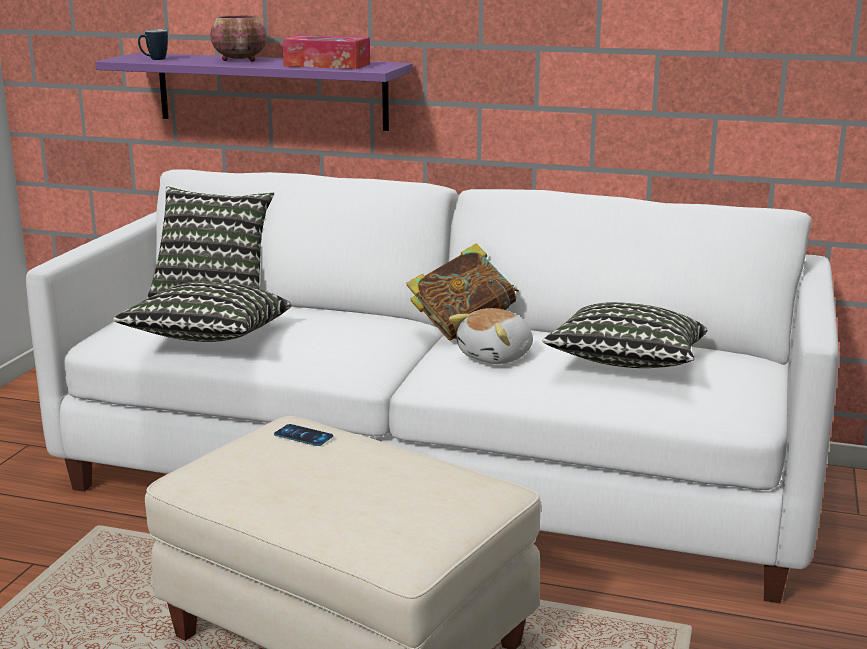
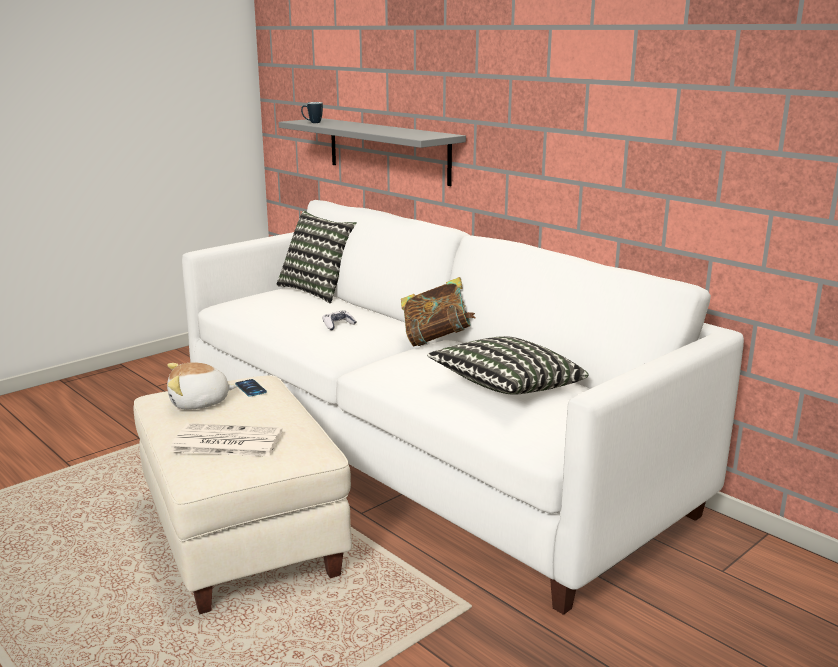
camera: 30 degrees right, 0 degrees up
purple shelf [95,53,412,131] -> grey shelf [279,118,466,186]
pillow [113,281,291,342] -> none
bowl [210,15,267,62] -> none
tissue box [282,35,370,69] -> none
plush toy [449,308,533,364] -> plush toy moved to [167,362,237,410]
none -> newspaper [170,423,283,457]
none -> game controller [322,311,356,330]

